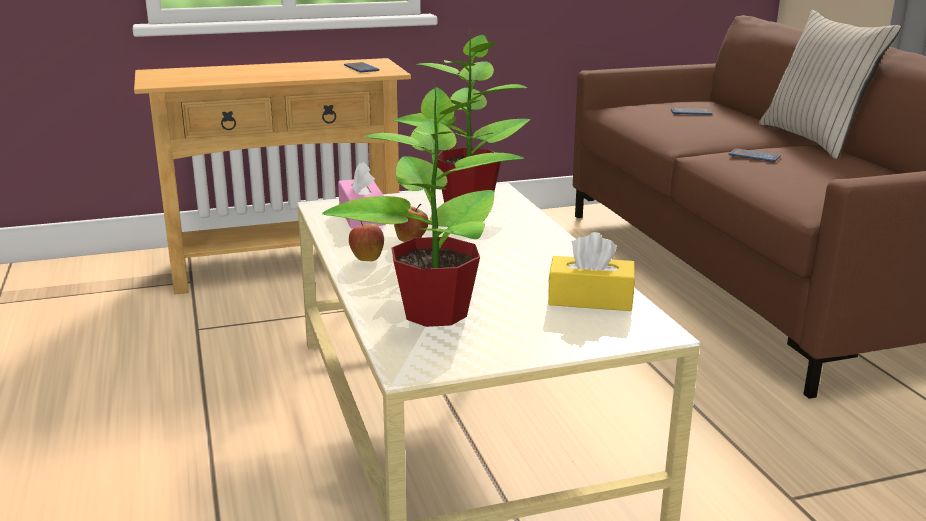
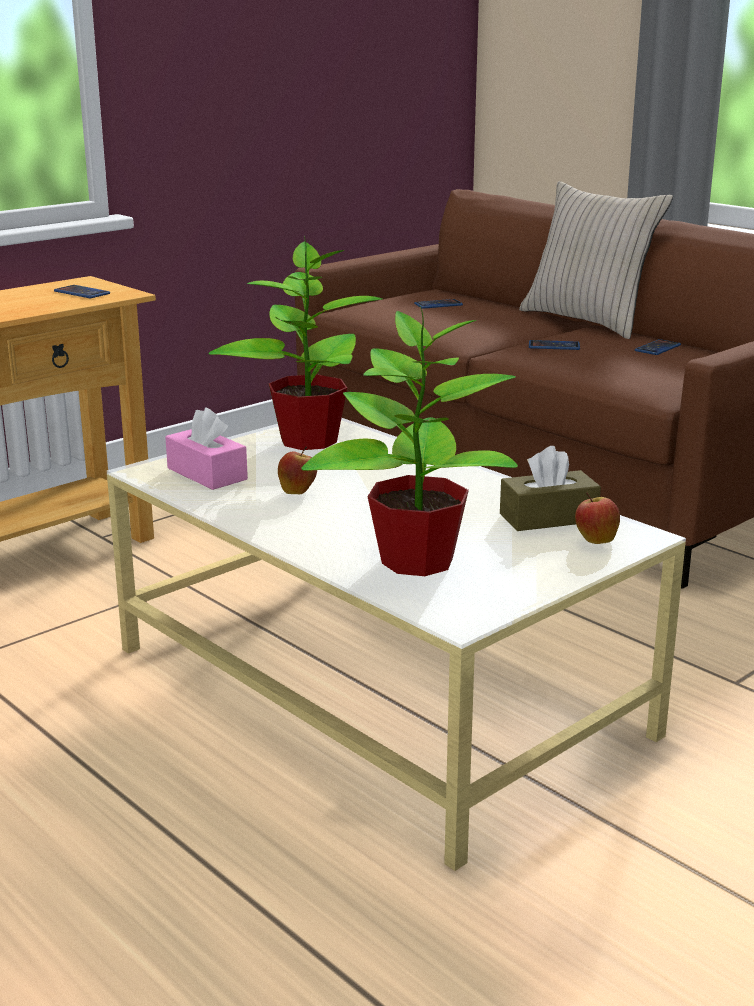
camera: 25 degrees left, 0 degrees up
apple [349,221,384,261] -> apple moved to [575,492,620,544]
yellow tissue box [548,232,635,311] -> brown tissue box [500,446,601,531]
none -> phone [635,339,681,355]

